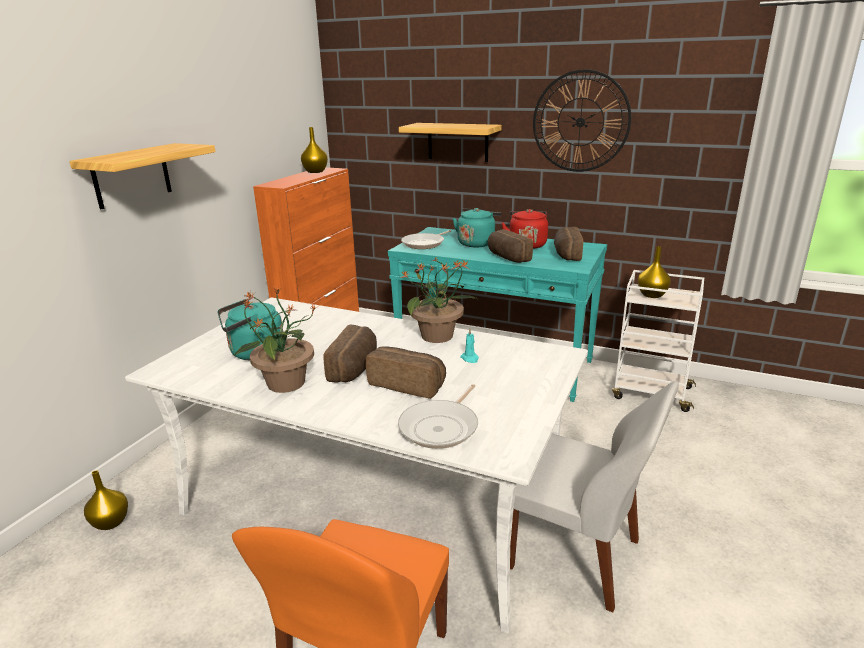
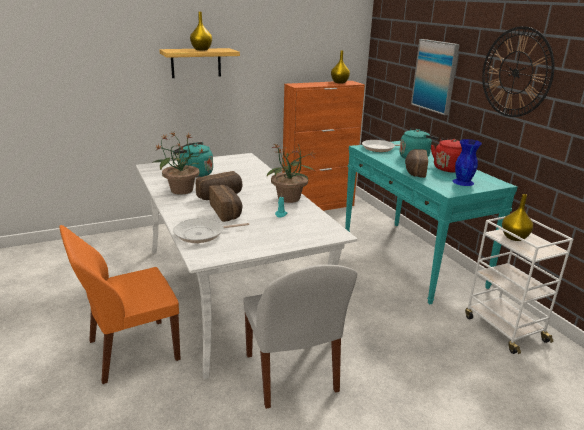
camera: 40 degrees right, 0 degrees up
yellow vase [84,470,128,530] -> yellow vase moved to [190,12,212,50]
shelf [399,123,502,162] -> picture [411,39,460,115]
bread [554,227,583,261] -> blue vase [453,139,482,186]

